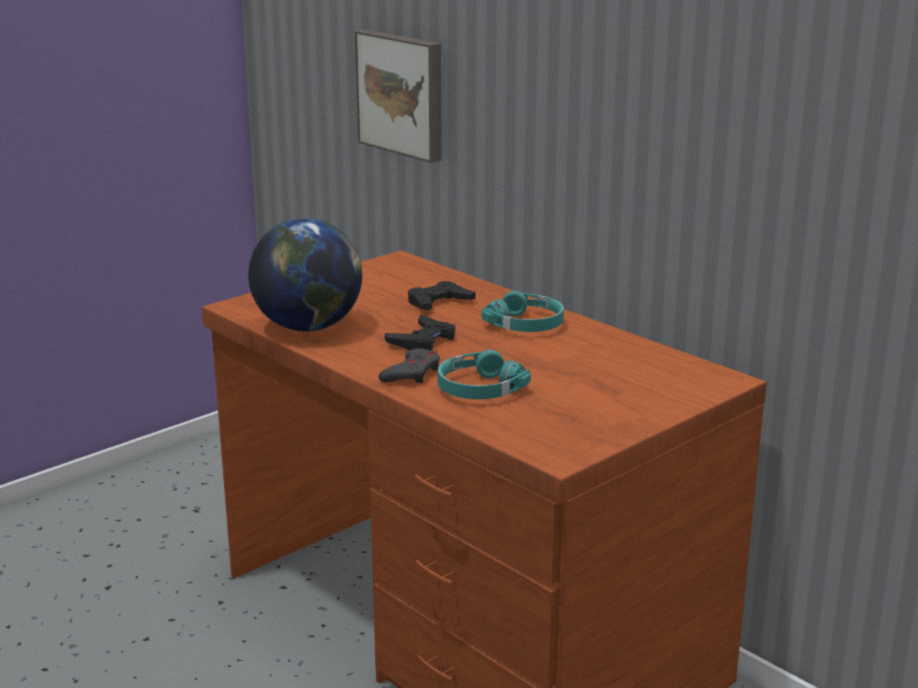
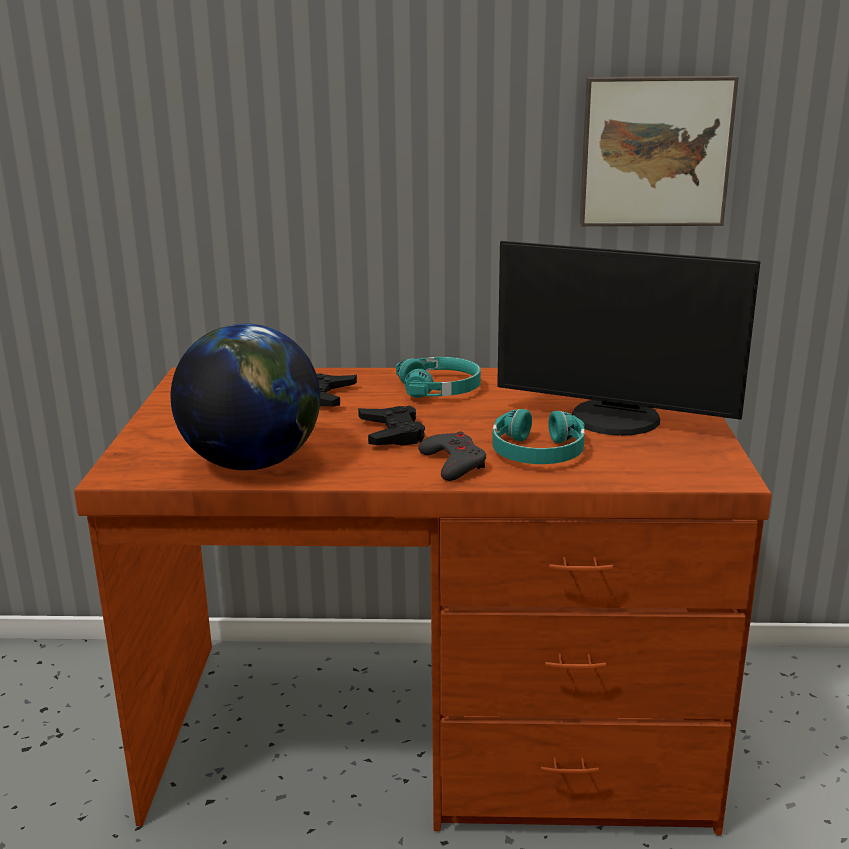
camera: 45 degrees left, 0 degrees up
picture [355,29,442,163] -> picture moved to [580,76,739,226]
none -> monitor [497,241,761,436]

